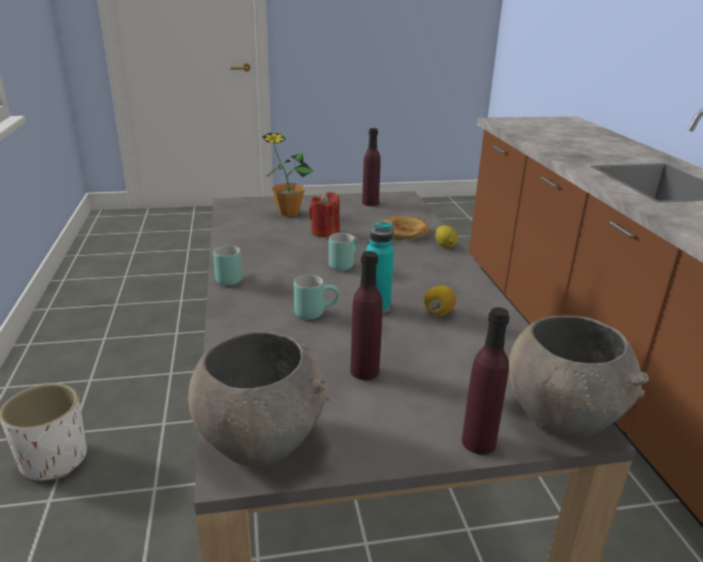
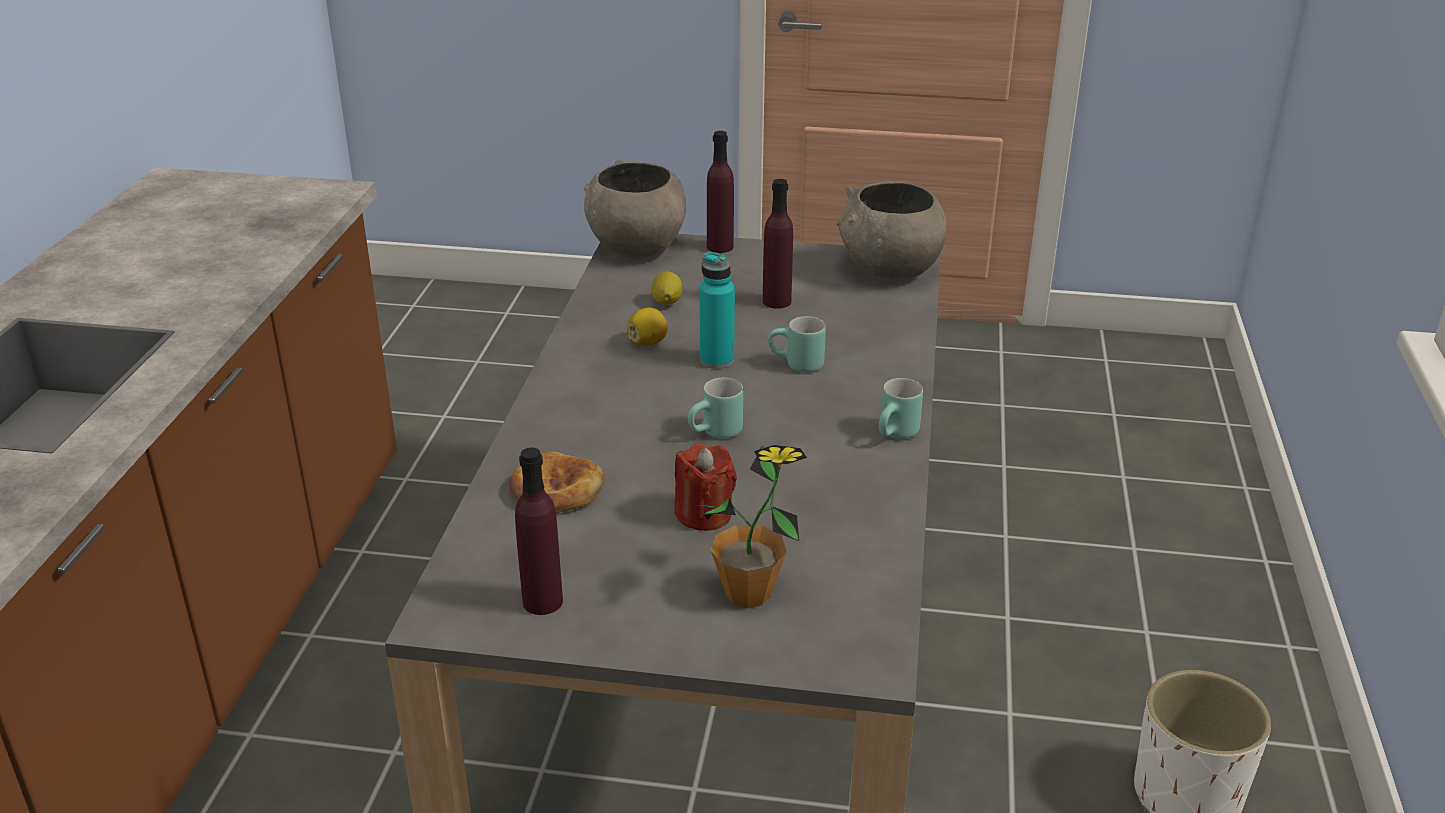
camera: 160 degrees left, 5 degrees up
lemon [435,225,458,248] -> lemon moved to [651,271,682,305]

